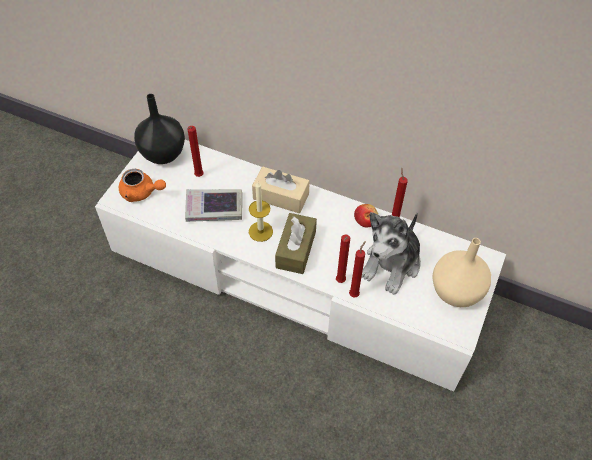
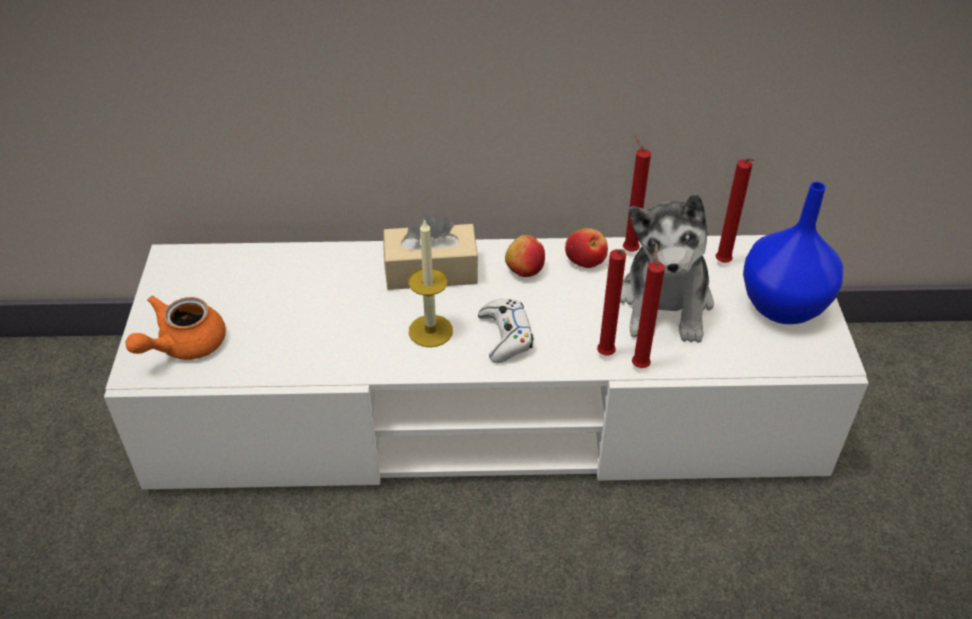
camera: 25 degrees left, 10 degrees down
orange teapot [119,169,166,202] -> orange teapot turned 135 degrees clockwise [125,296,226,360]
black vase [134,94,185,164] -> none
book [185,189,242,222] -> none
red candle [187,126,204,177] -> red candle moved to [716,158,755,263]
brown tissue box [275,213,317,274] -> white game controller [478,299,533,363]
beige vase [432,238,491,307] -> blue vase [743,182,843,324]
none -> apple [505,235,545,277]

